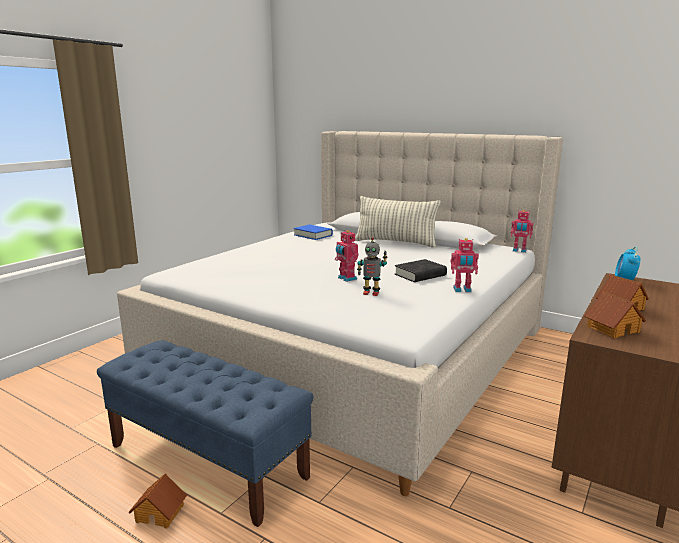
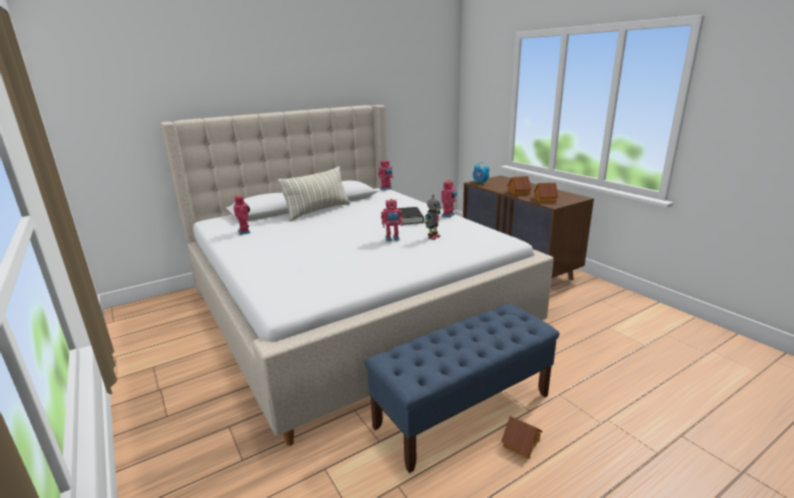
camera: 65 degrees left, 5 degrees up
blue book [293,224,333,240] -> toy robot [234,194,250,235]

